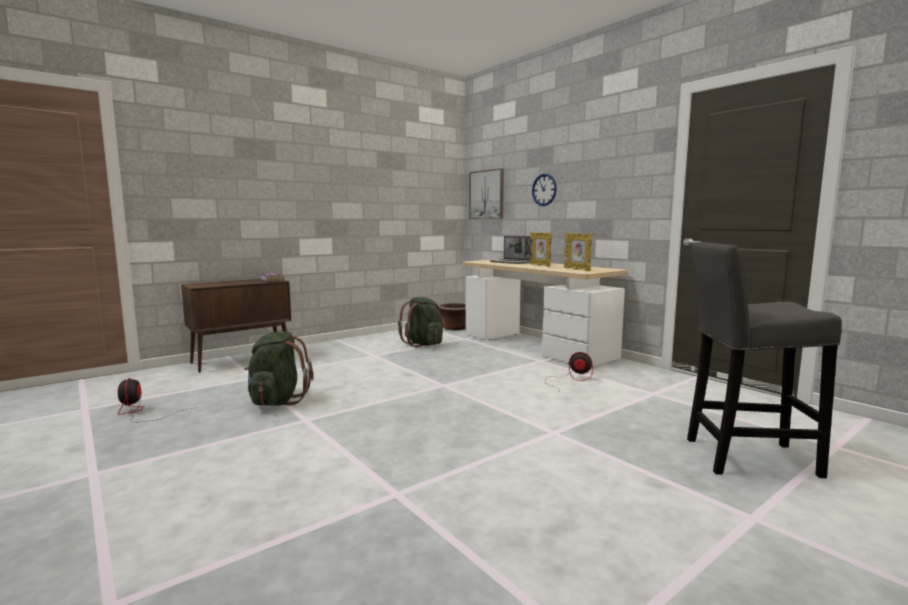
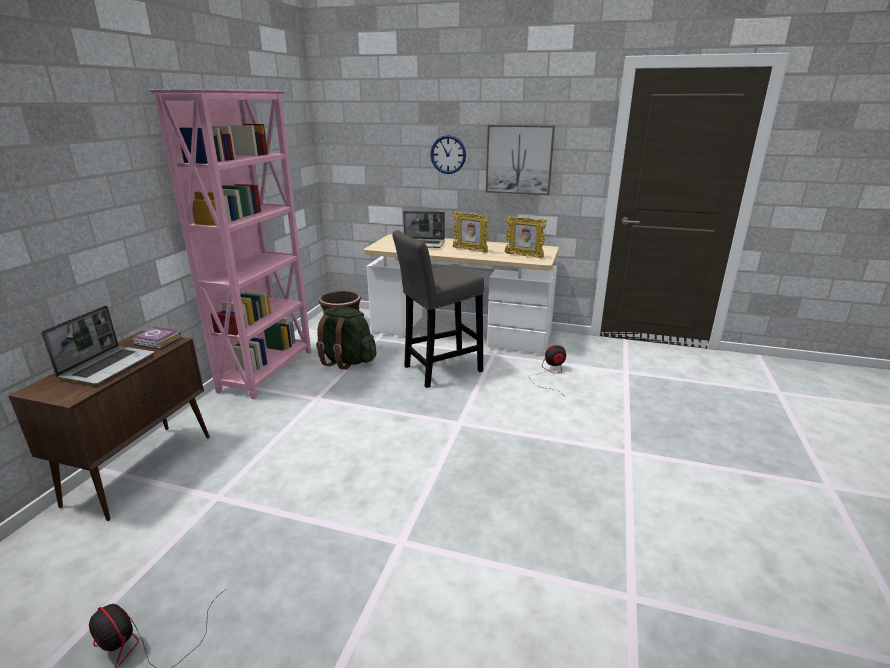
camera: 35 degrees left, 15 degrees up
green backpack [244,331,314,406] -> none
picture [469,168,504,219] -> picture moved to [486,125,555,195]
grey stool [687,242,842,478] -> grey stool moved to [392,230,484,388]
none -> laptop [41,305,155,385]
none -> pink bookcase [149,89,311,399]

